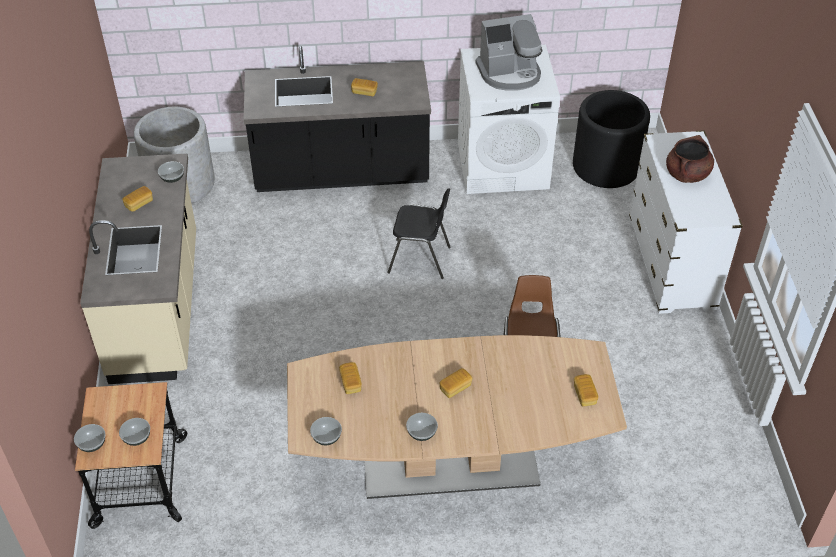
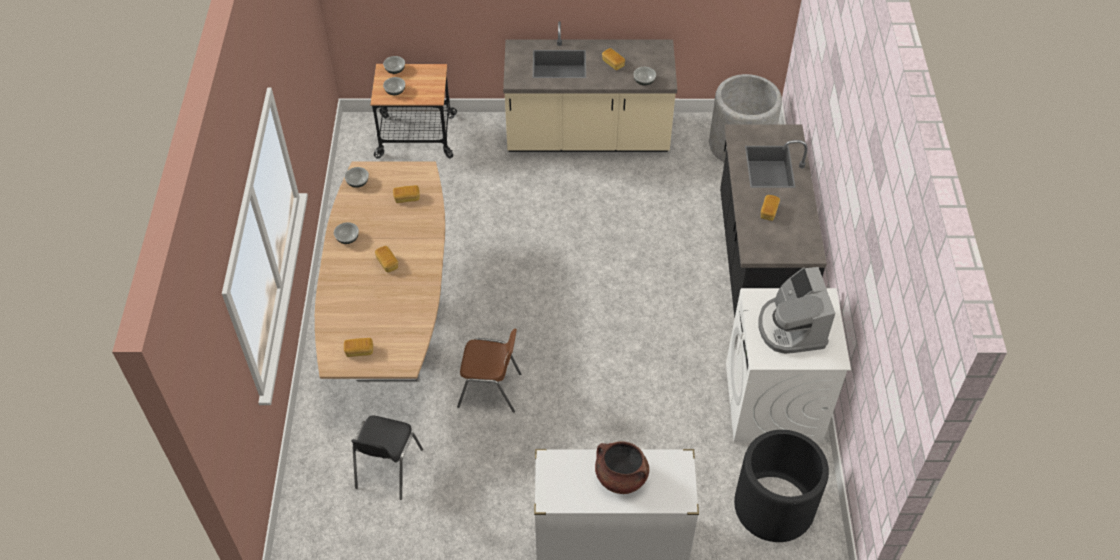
camera: 95 degrees right, 5 degrees up
black chair [387,188,451,279] -> black chair moved to [352,415,423,500]

